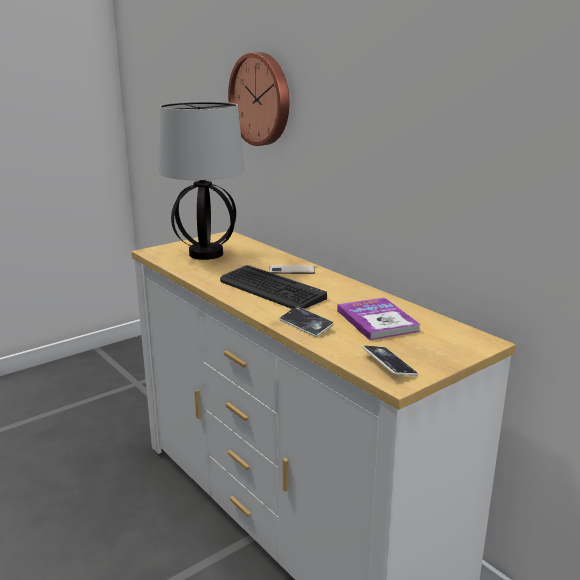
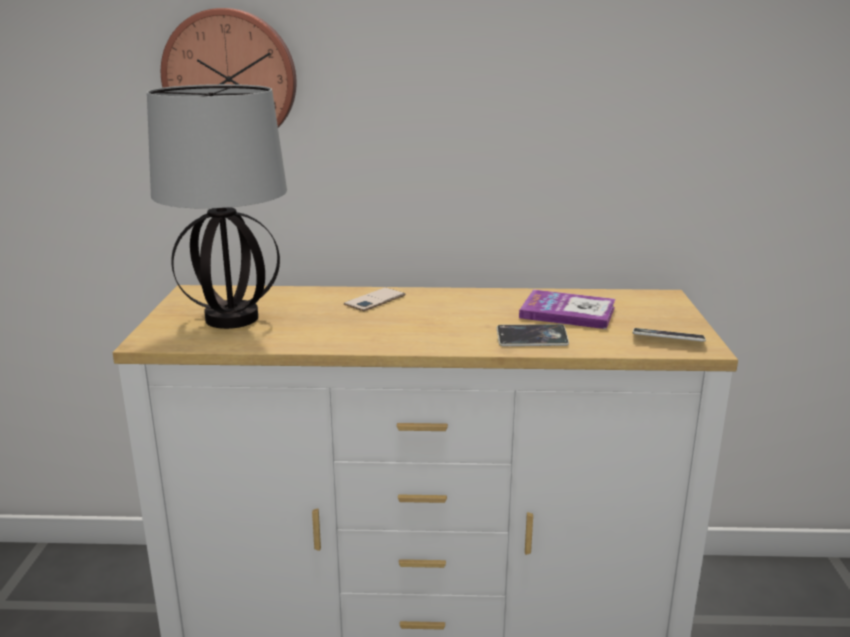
camera: 50 degrees left, 0 degrees up
keyboard [220,265,327,309] -> none

